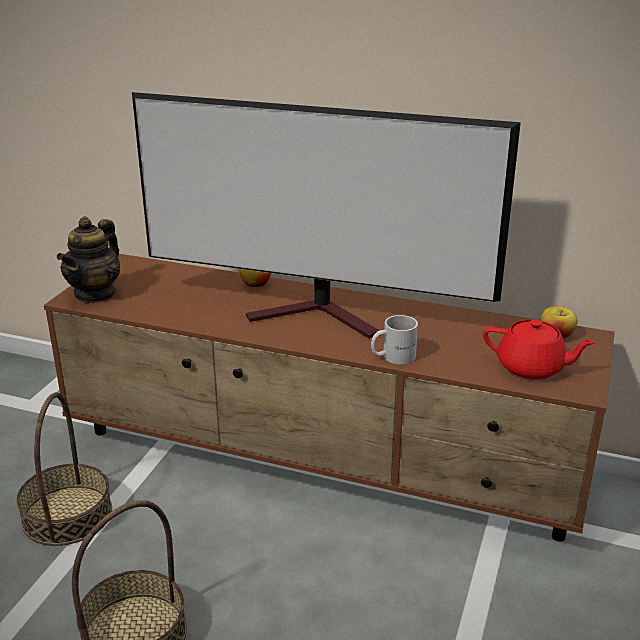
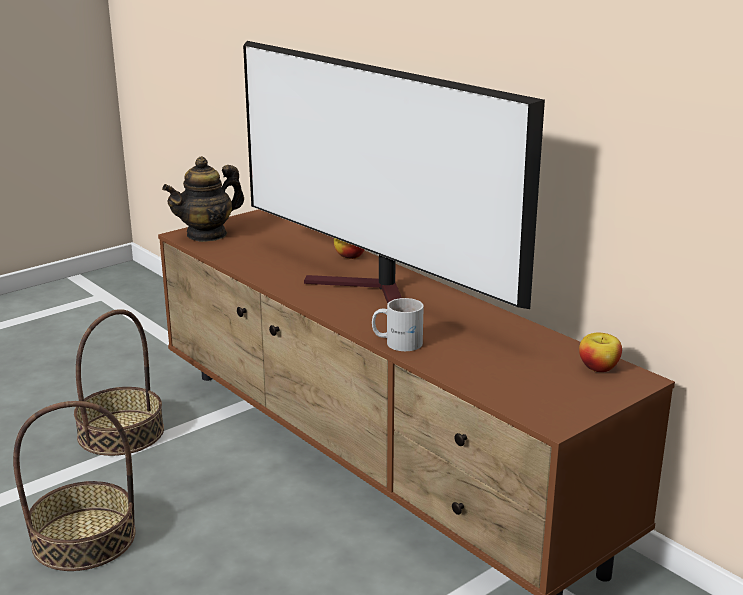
camera: 30 degrees right, 5 degrees down
red teapot [483,319,596,380] -> none

